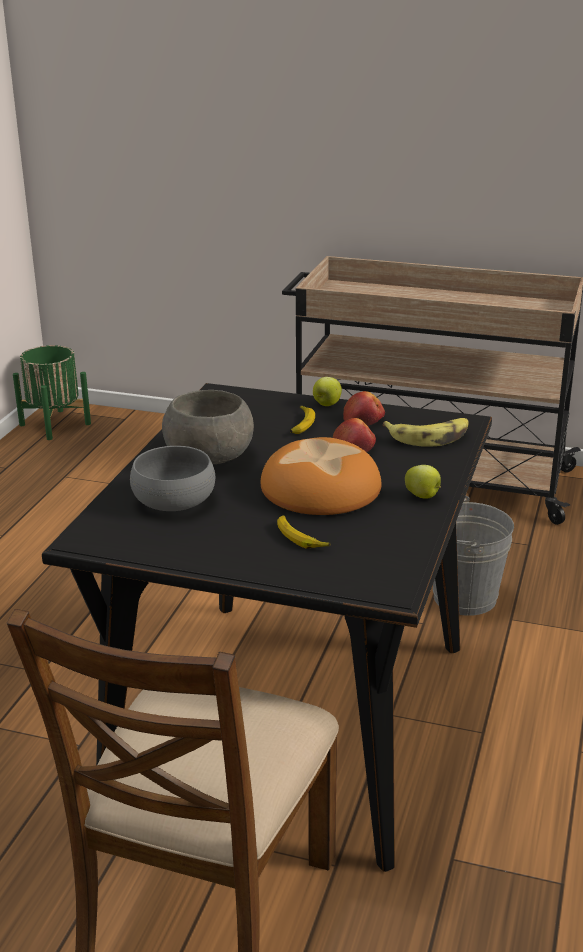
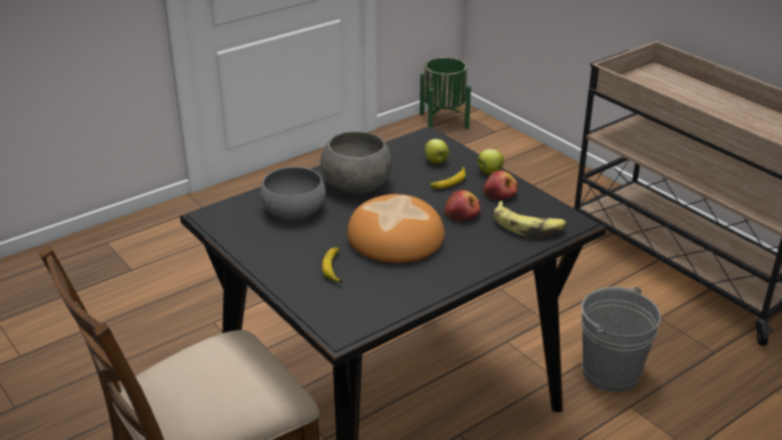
camera: 35 degrees right, 5 degrees up
apple [405,465,441,499] -> apple moved to [425,139,449,163]

